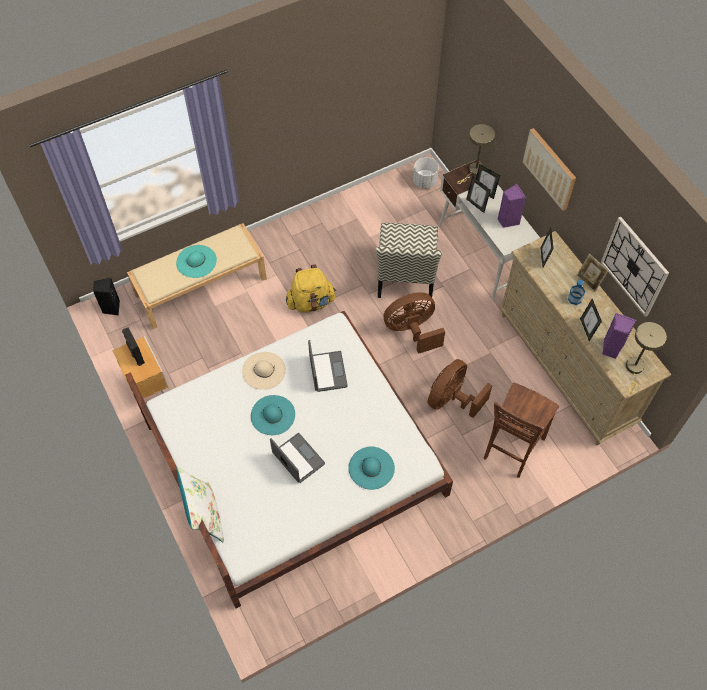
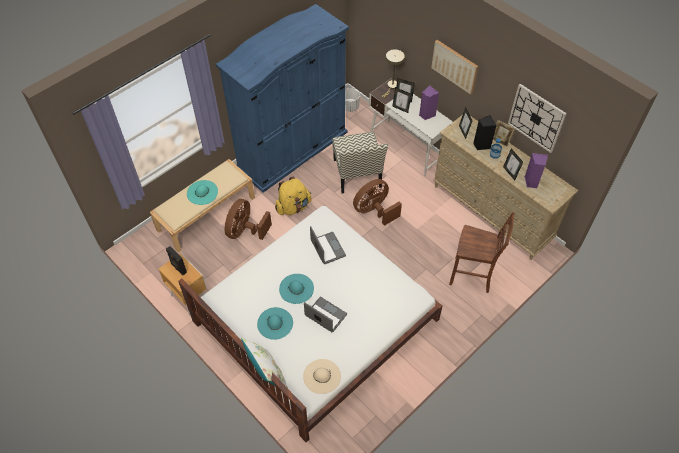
camera: 15 degrees left, 5 degrees down
black speaker [93,278,120,316] -> black speaker moved to [473,115,497,150]
beige hat [242,352,286,390] -> beige hat moved to [303,359,341,394]
turquoise hat [348,447,395,490] -> turquoise hat moved to [257,307,293,340]
brown fan [427,359,492,418] -> brown fan moved to [225,199,272,240]
brown chair [483,383,559,478] -> brown chair turned 90 degrees counterclockwise [449,212,515,293]
beige table lamp [626,322,667,393] -> none
none -> blue wardrobe [216,4,349,193]

